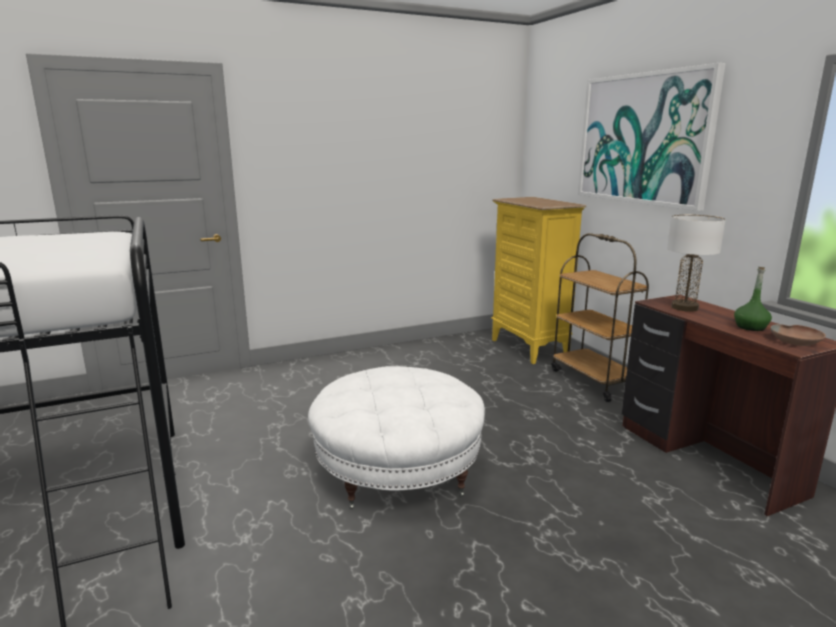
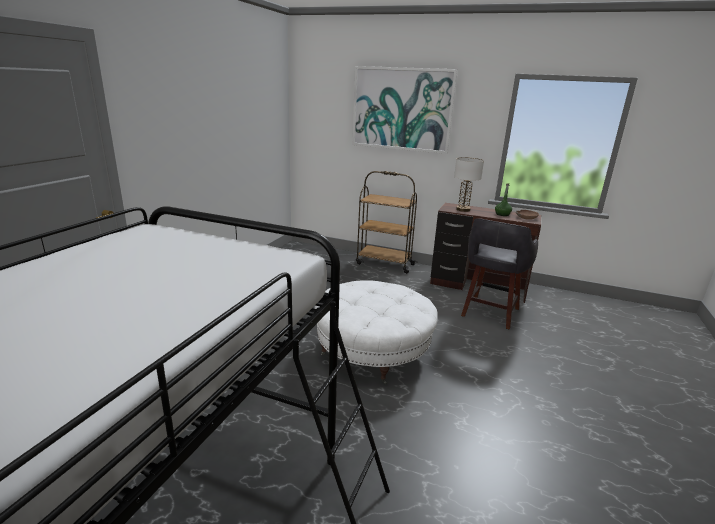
camera: 45 degrees left, 5 degrees up
yellow dresser [491,197,587,364] -> none
none -> grey stool [461,218,538,330]

